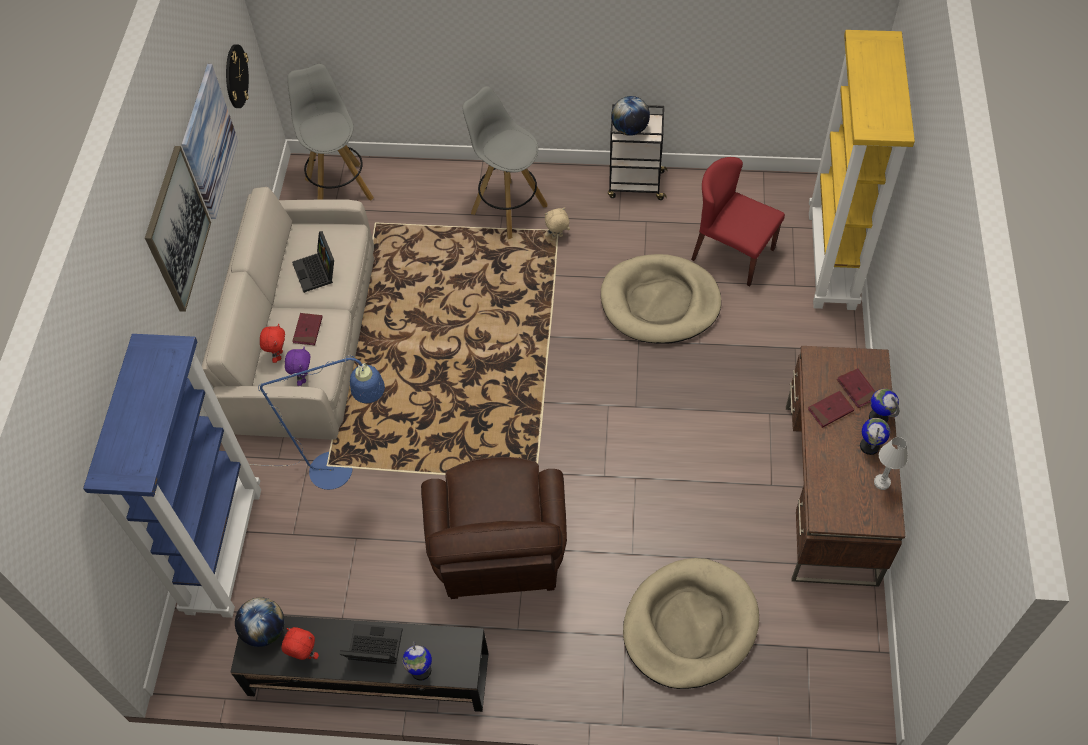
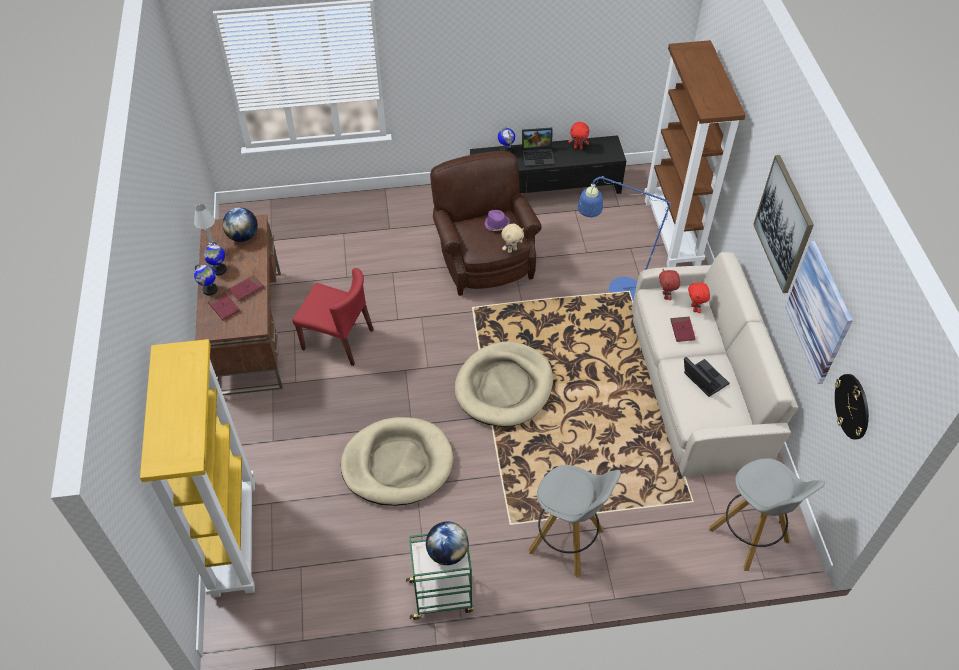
camera: 165 degrees right, 5 degrees down
blue bookcase [83,334,261,618] -> brown bookcase [644,40,746,267]
globe [235,597,285,647] -> globe moved to [222,208,258,242]
purple plush toy [285,347,311,386] -> red plush toy [659,269,680,300]
beige plush toy [545,207,570,239] -> beige plush toy moved to [501,224,524,253]
black cart [608,104,667,200] -> green cart [406,529,474,620]
beige dog bed [623,558,759,689] -> beige dog bed moved to [455,341,553,427]
red chair [691,157,785,286] -> red chair moved to [293,268,374,366]
none -> purple hat [484,210,510,231]

